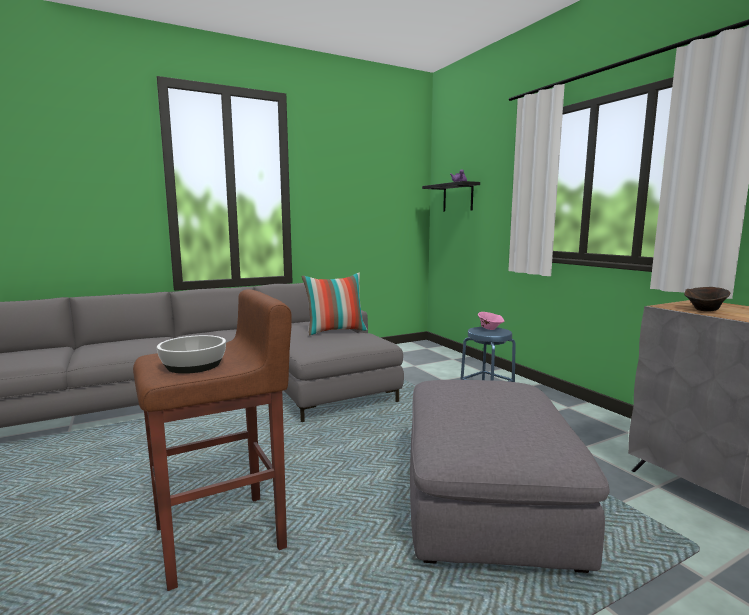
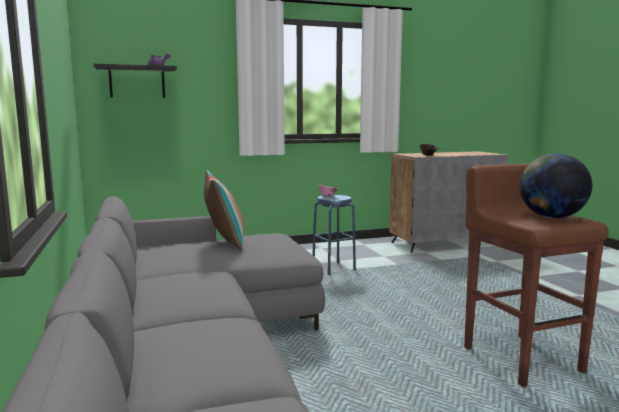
camera: 80 degrees left, 0 degrees up
bowl [156,335,226,374] -> globe [520,153,592,218]
grey ottoman [410,380,610,573] -> none

